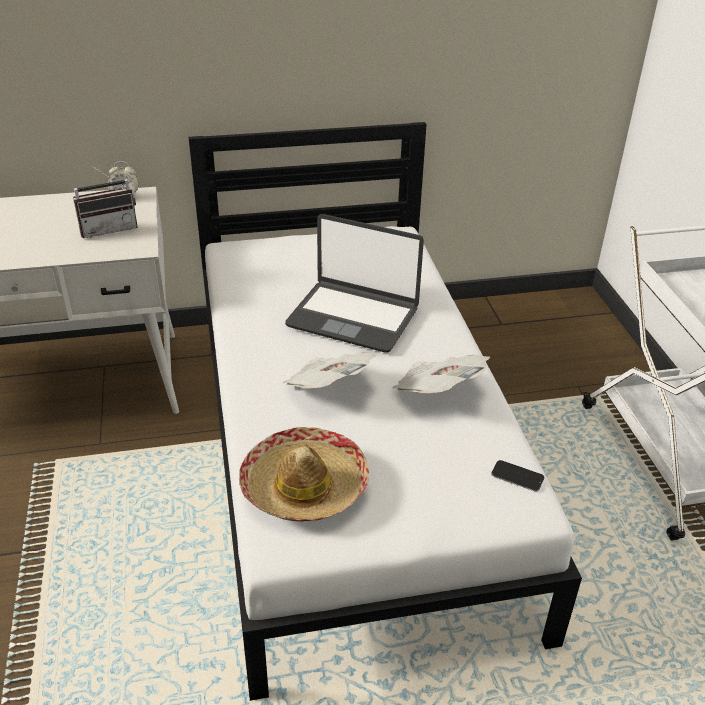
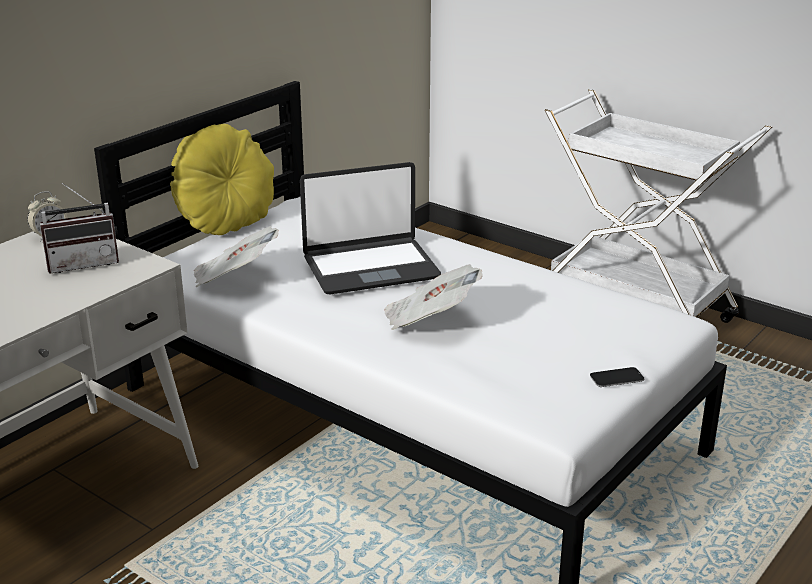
camera: 40 degrees left, 10 degrees down
radio [73,163,137,238] -> radio turned 45 degrees clockwise [40,183,119,273]
hat [239,427,369,522] -> none
newspaper [392,355,490,393] -> newspaper moved to [194,226,279,287]
phone [491,460,544,491] -> phone moved to [590,367,644,387]
none -> yellow pillow [170,124,274,235]

